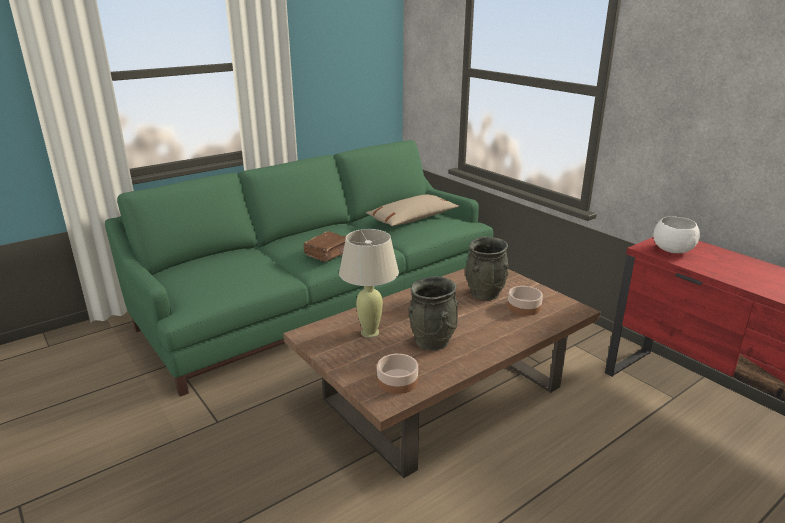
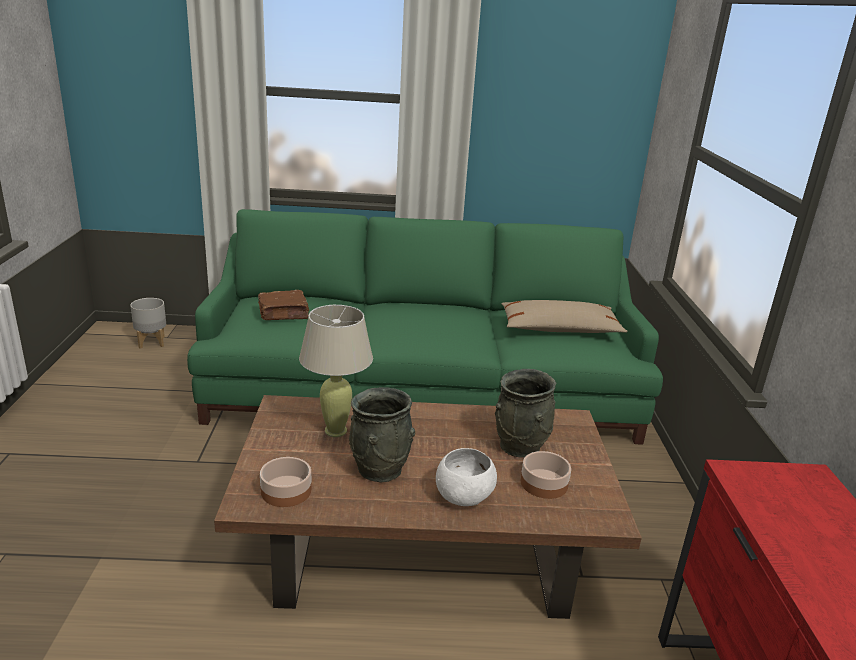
camera: 35 degrees right, 0 degrees up
brown book [303,231,346,262] -> brown book moved to [258,290,309,320]
white bowl [653,216,700,253] -> white bowl moved to [436,448,497,506]
none -> grey planter [130,298,166,349]

